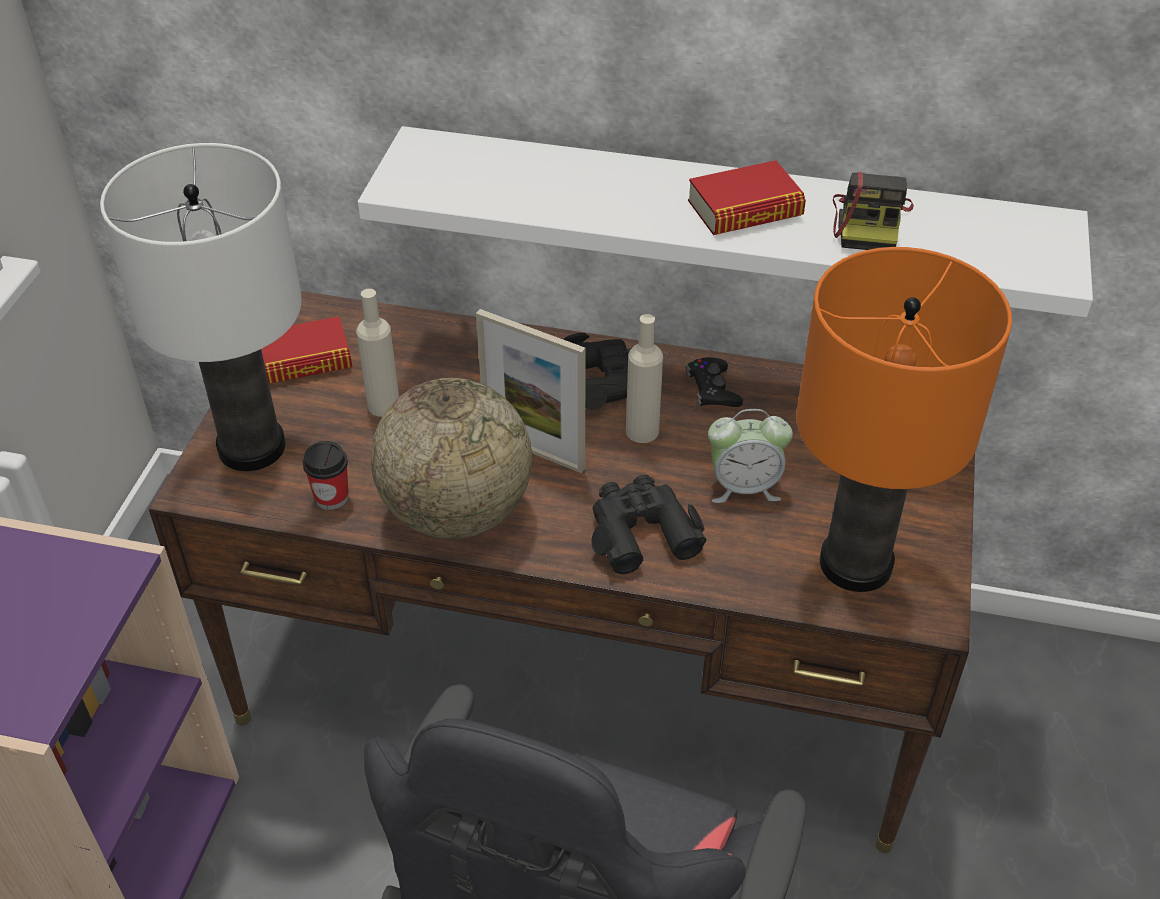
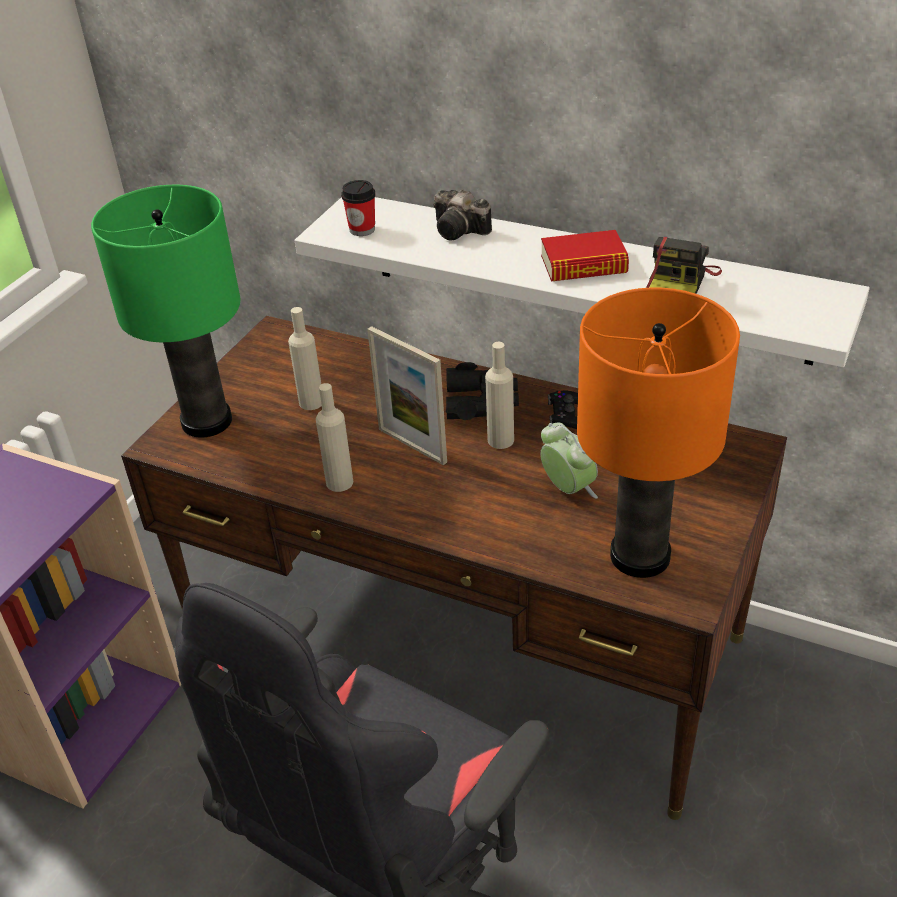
camera: 15 degrees right, 5 degrees down
white table lamp [100,143,302,471] -> green table lamp [91,185,241,438]
book [261,316,352,384] -> none
cup [303,441,349,510] -> cup moved to [341,180,375,236]
globe [371,378,532,539] -> beige bottle [316,383,353,492]
black binoculars [591,475,707,574] -> none
alarm clock [708,409,793,503] -> alarm clock turned 135 degrees counterclockwise [540,422,598,499]
none -> camera [433,189,492,240]

